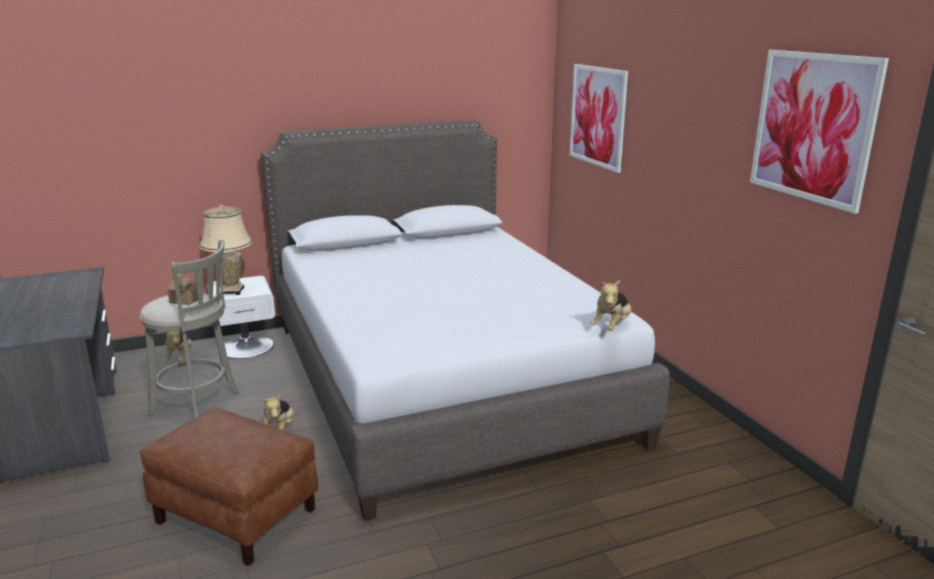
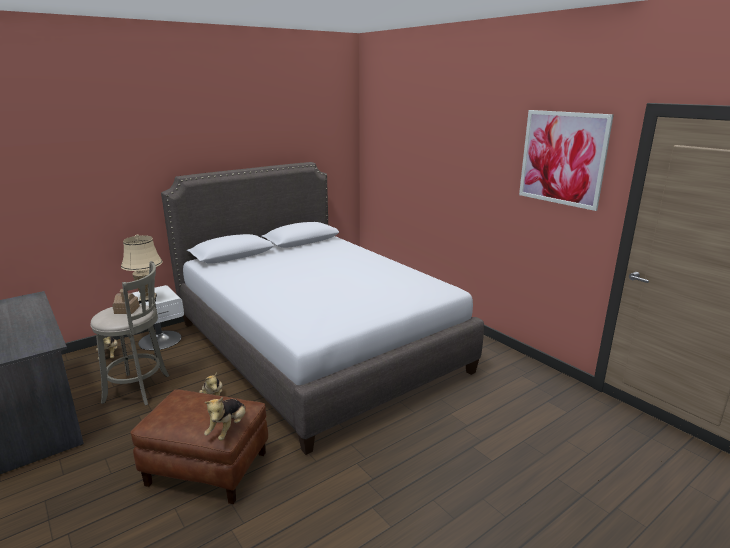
camera: 15 degrees left, 0 degrees up
picture [570,64,628,173] -> none
plush toy [590,280,631,331] -> plush toy moved to [204,397,246,441]

